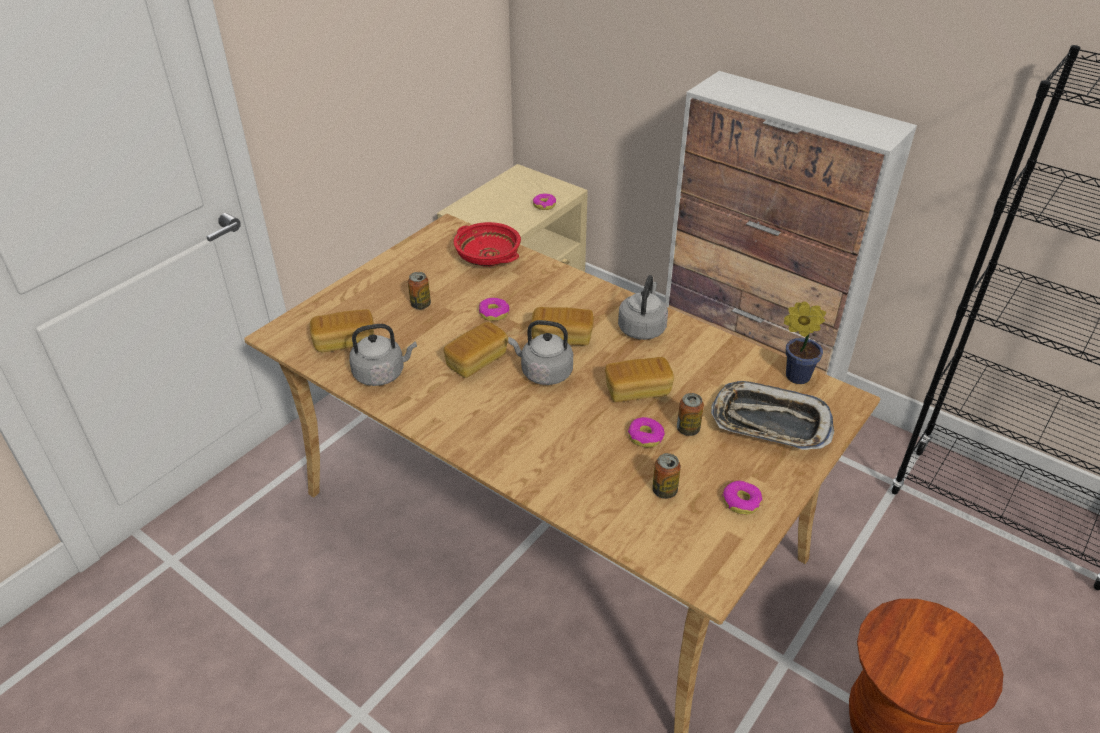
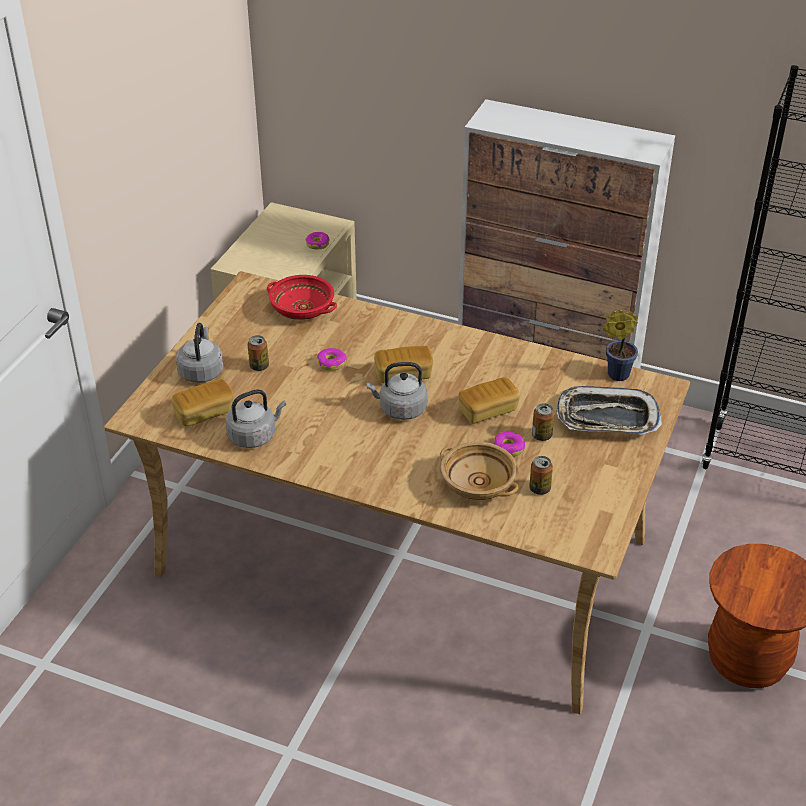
camera: 15 degrees left, 0 degrees up
bread [444,322,508,378] -> none
grey kettle [618,275,668,340] -> grey kettle moved to [176,323,223,383]
donut [722,481,762,515] -> none
none -> beige bowl [440,442,519,500]

